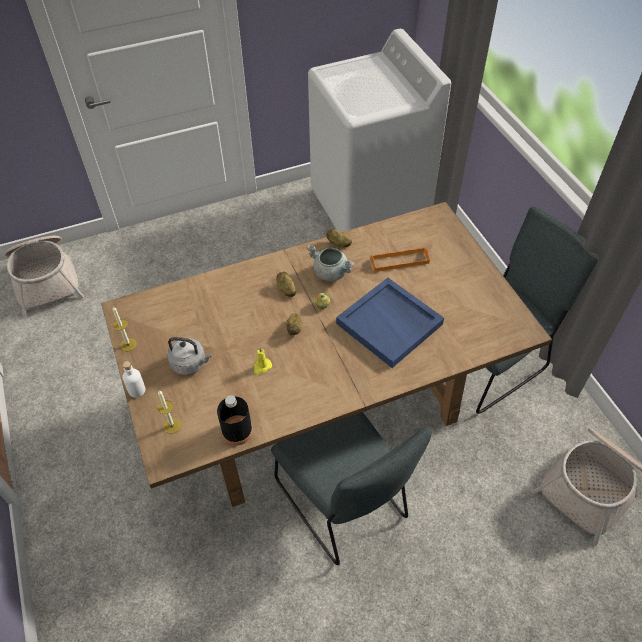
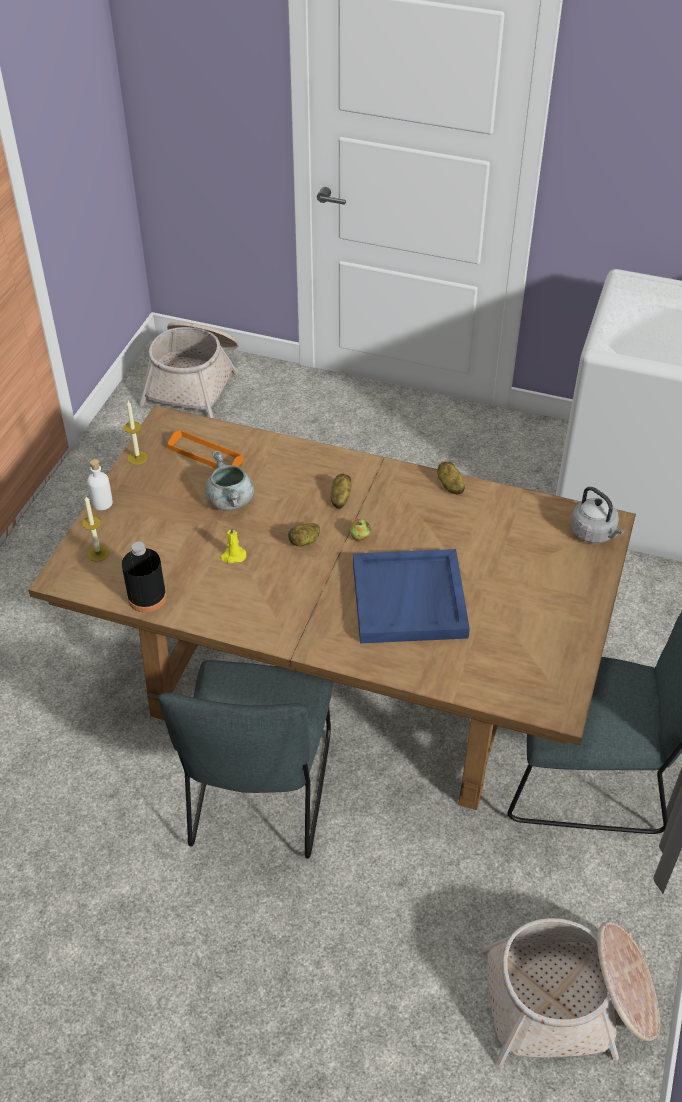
camera: 40 degrees right, 5 degrees down
grey kettle [167,337,212,375] -> grey kettle moved to [571,487,624,543]
grey cooking pot [307,245,355,282] -> grey cooking pot moved to [205,450,254,510]
orange tray [371,247,430,272] -> orange tray moved to [167,430,244,469]

